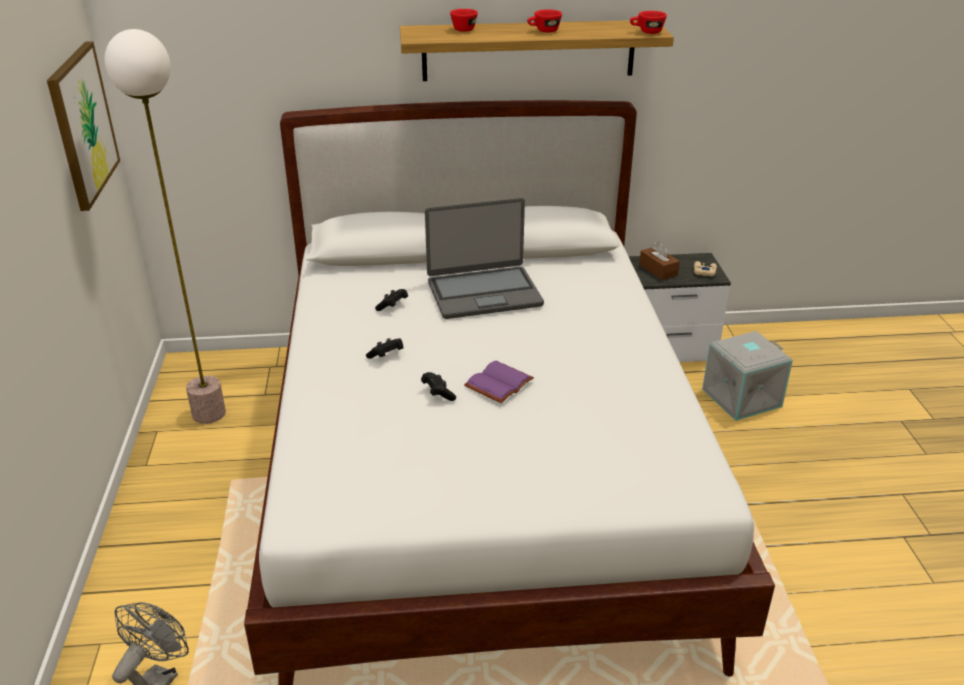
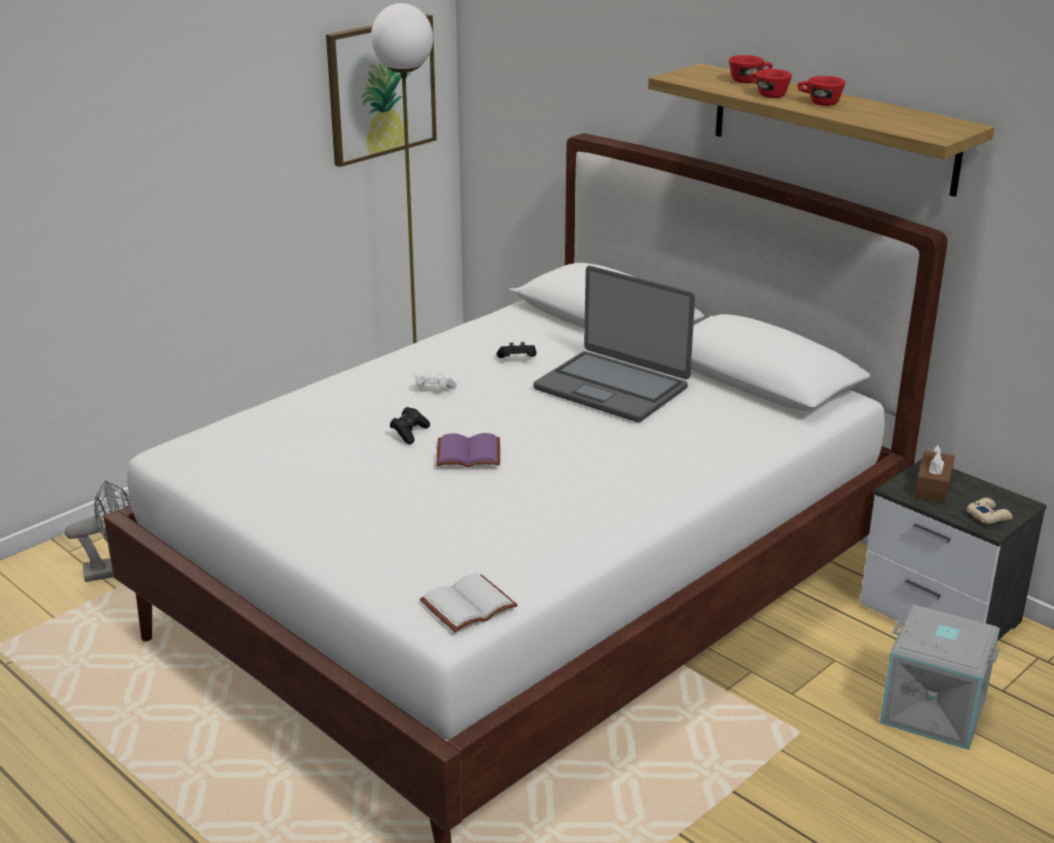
camera: 50 degrees right, 5 degrees down
black game controller [366,338,404,359] -> white game controller [415,371,457,389]
red cup [630,11,667,34] -> red cup moved to [750,69,792,98]
none -> white book [420,573,518,632]

